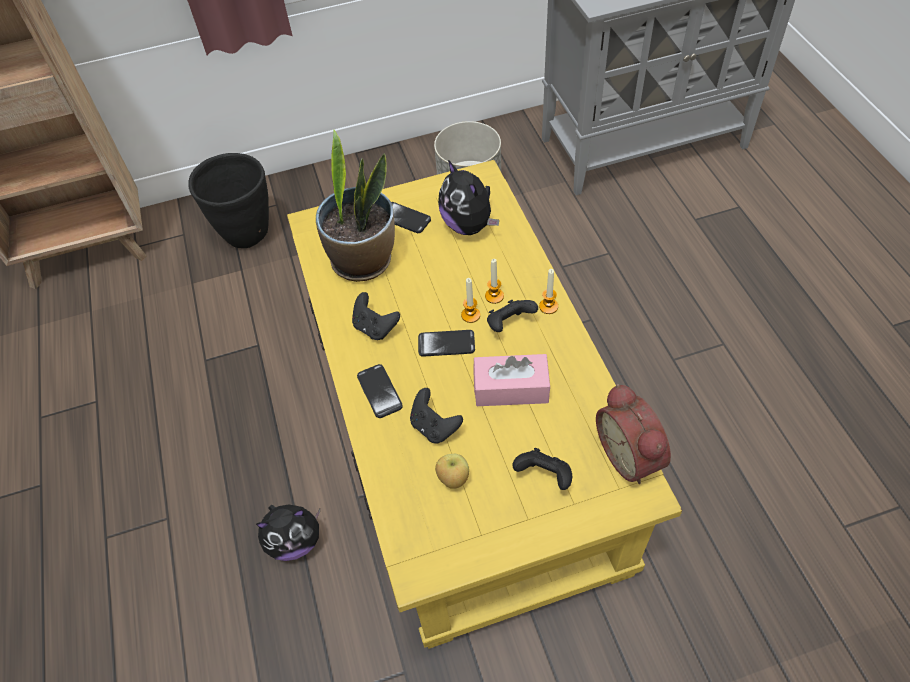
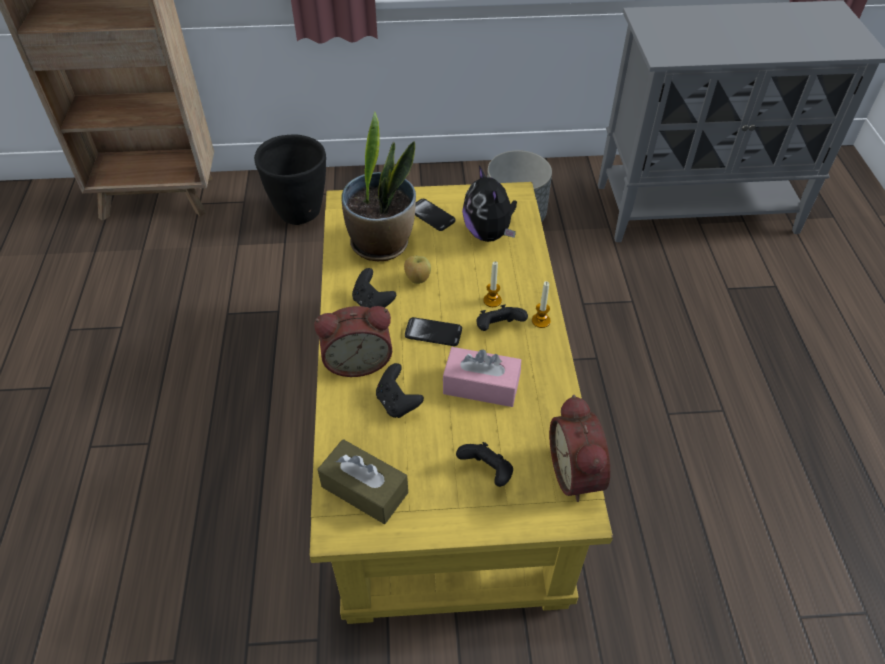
camera: 10 degrees right, 5 degrees down
plush toy [256,504,320,561] -> none
phone [357,364,403,418] -> alarm clock [314,306,392,377]
apple [435,454,469,489] -> apple moved to [404,256,431,284]
candle [461,278,480,323] -> none
none -> brown tissue box [318,439,408,524]

